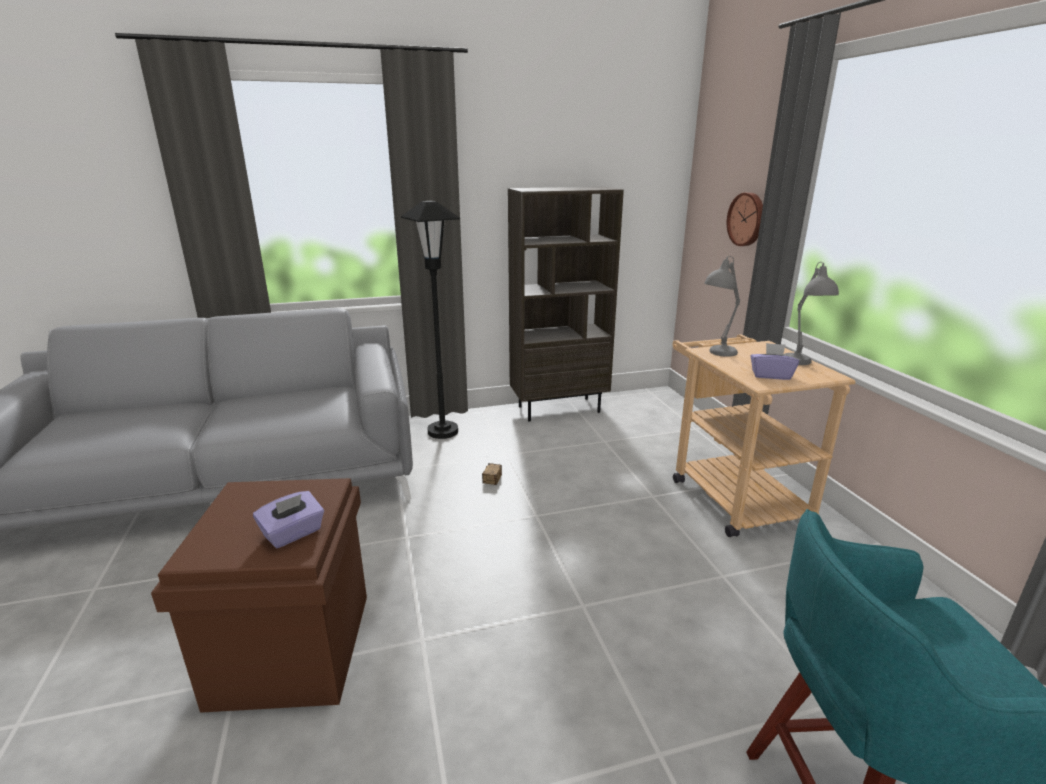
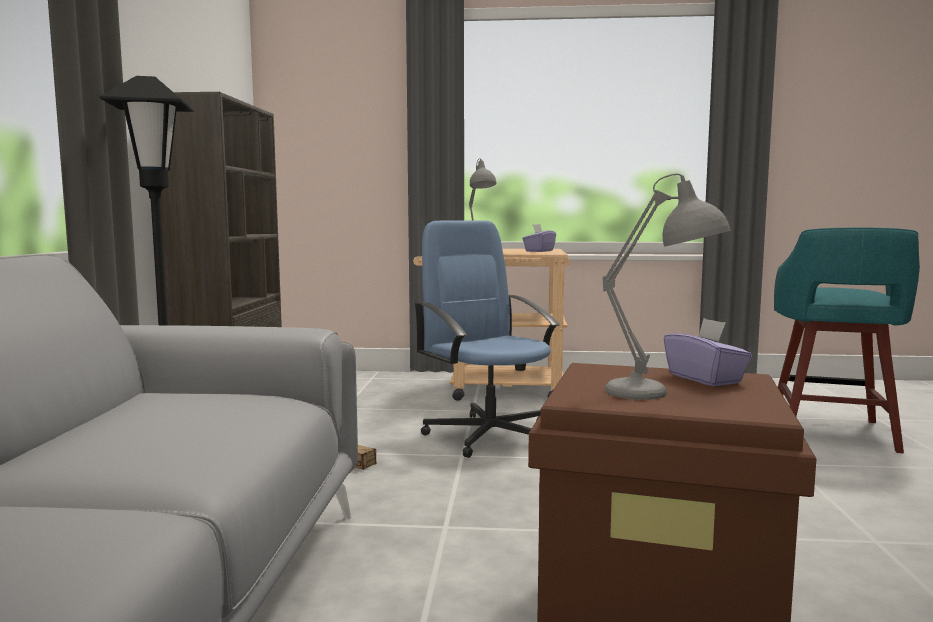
camera: 70 degrees left, 15 degrees down
wall clock [727,192,763,246] -> none
grey table lamp [783,262,839,365] -> grey table lamp moved to [602,174,731,400]
none -> blue office chair [414,220,560,458]

